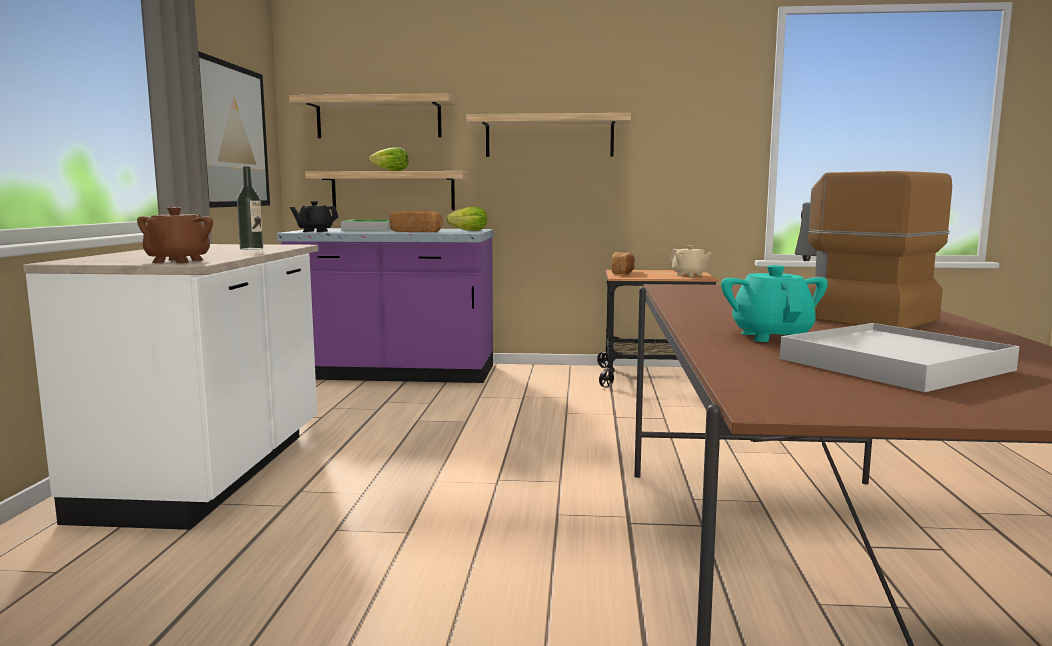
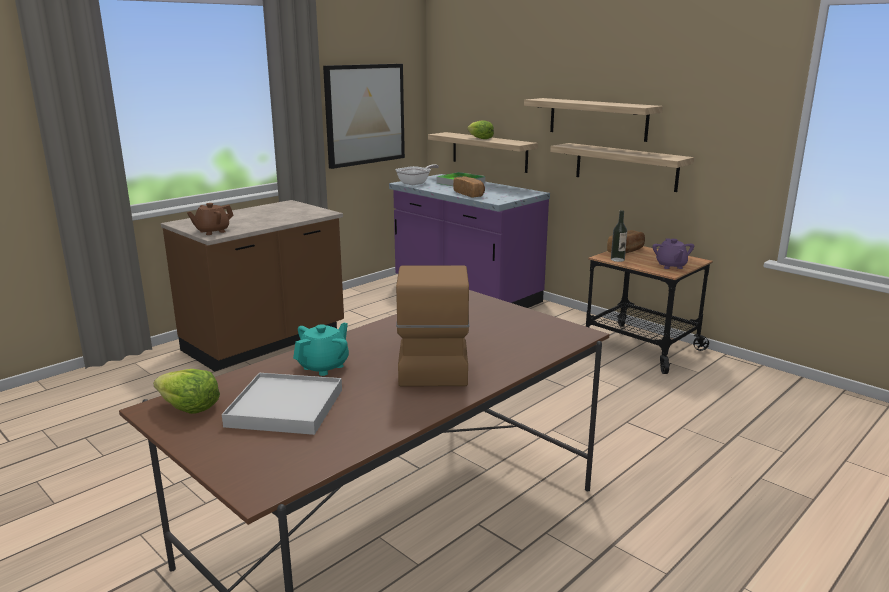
camera: 40 degrees right, 10 degrees up
white counter [23,244,319,530] -> brown counter [161,200,344,372]
bottle [237,166,263,250] -> bottle moved to [611,210,627,262]
shelf [289,93,455,138] -> shelf moved to [550,143,694,192]
black teapot [290,201,338,232] -> frying pan [395,164,439,185]
lettuce [446,207,487,231] -> lettuce moved to [153,369,220,414]
beige teapot [670,245,712,277] -> purple teapot [653,238,694,269]

